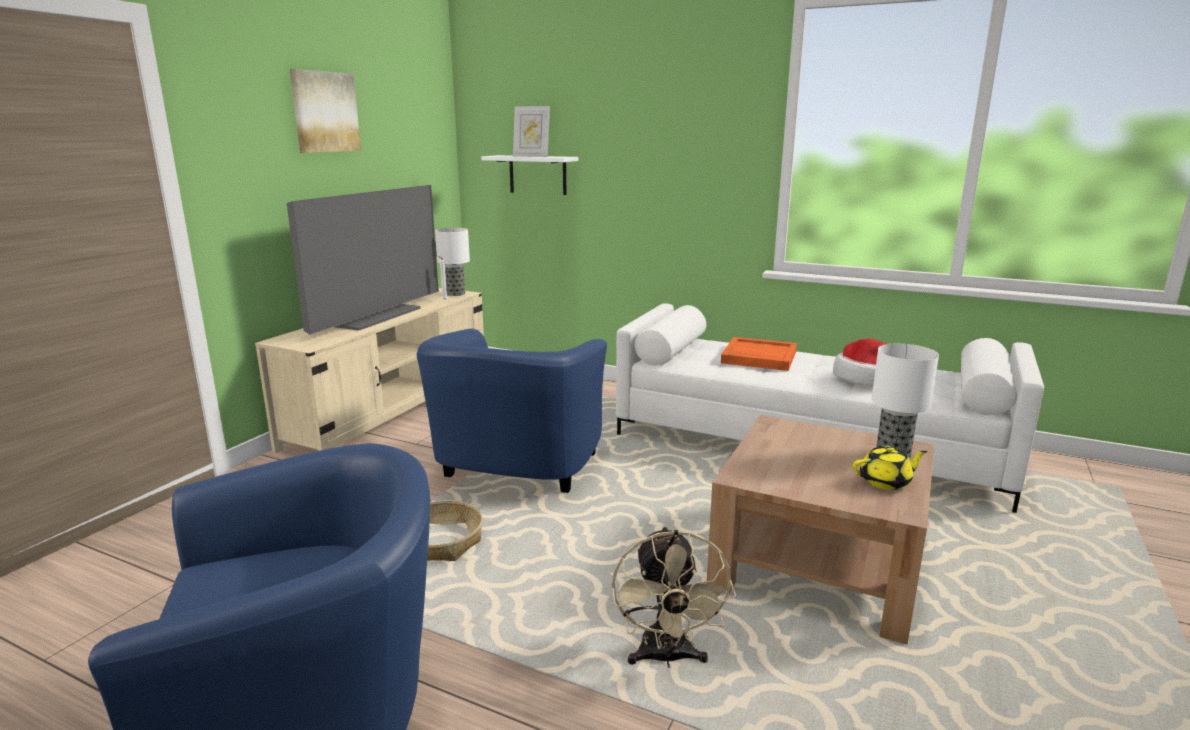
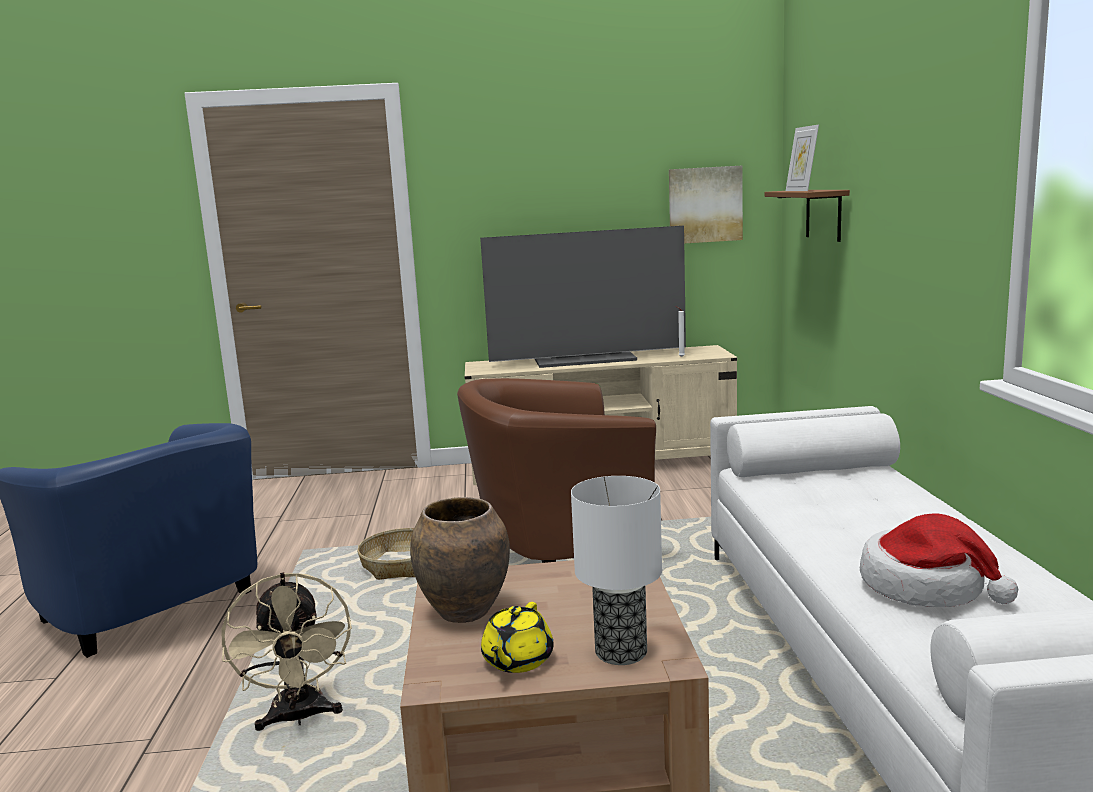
camera: 60 degrees right, 5 degrees down
picture [290,69,361,153] -> picture moved to [669,165,743,243]
blue armchair [417,329,607,493] -> brown armchair [457,378,656,563]
table lamp [435,228,470,296] -> none
white shelf [481,155,578,195] -> brown shelf [764,190,850,242]
beige fan [612,526,736,668] -> beige fan turned 75 degrees counterclockwise [222,572,352,731]
orange tray [721,337,797,371] -> none
yellow teapot [853,446,927,490] -> yellow teapot turned 60 degrees clockwise [481,602,554,673]
none -> brown vase [410,497,510,623]

